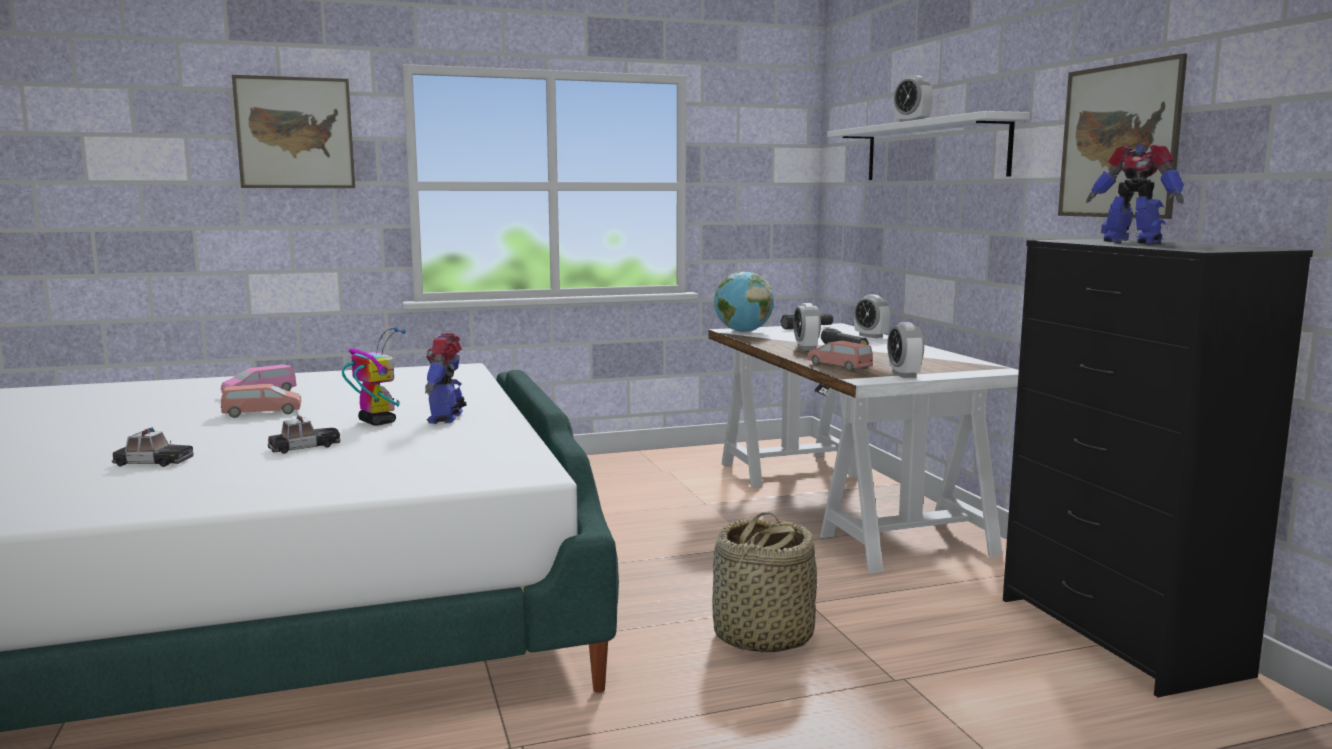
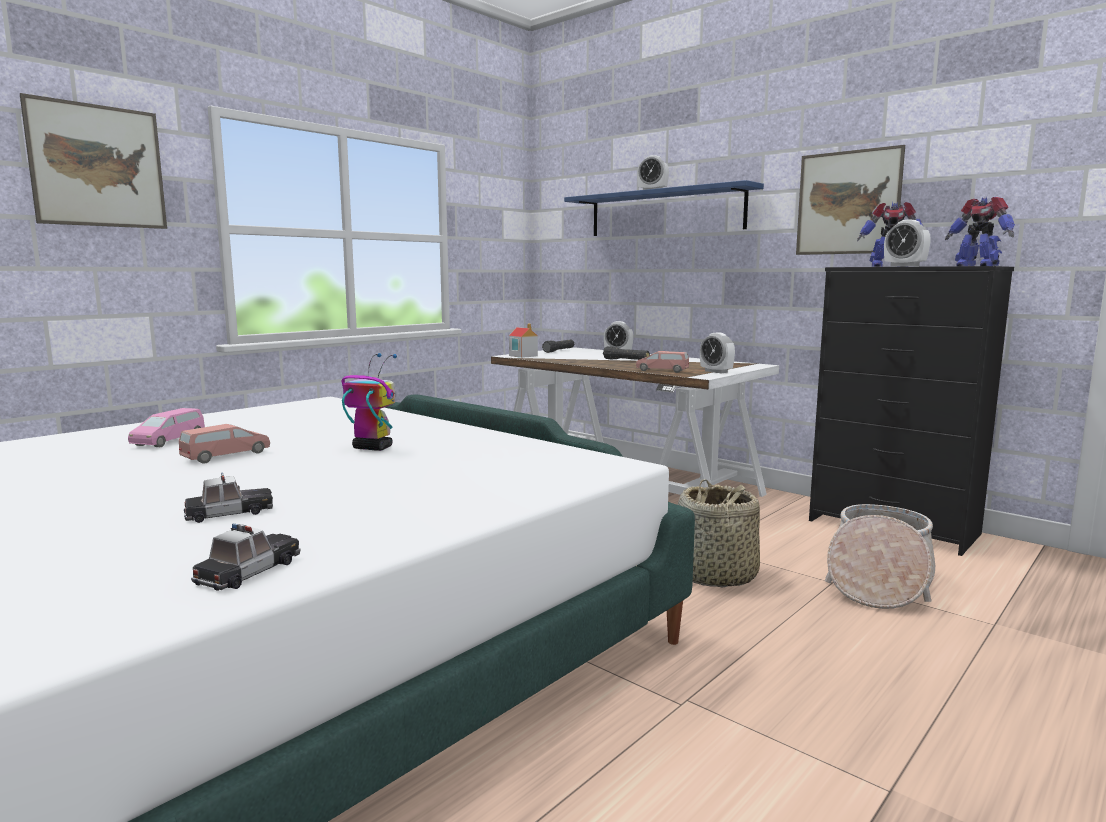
camera: 30 degrees left, 0 degrees up
toy car [268,415,341,454] -> toy car moved to [191,523,301,591]
toy robot [425,333,466,424] -> toy robot moved to [945,197,1015,266]
globe [714,272,774,332] -> toy house [509,323,538,358]
alarm clock [793,303,821,350] -> alarm clock moved to [884,220,931,266]
white shelf [827,111,1030,180] -> blue shelf [564,180,764,236]
none -> basket [824,504,935,609]

